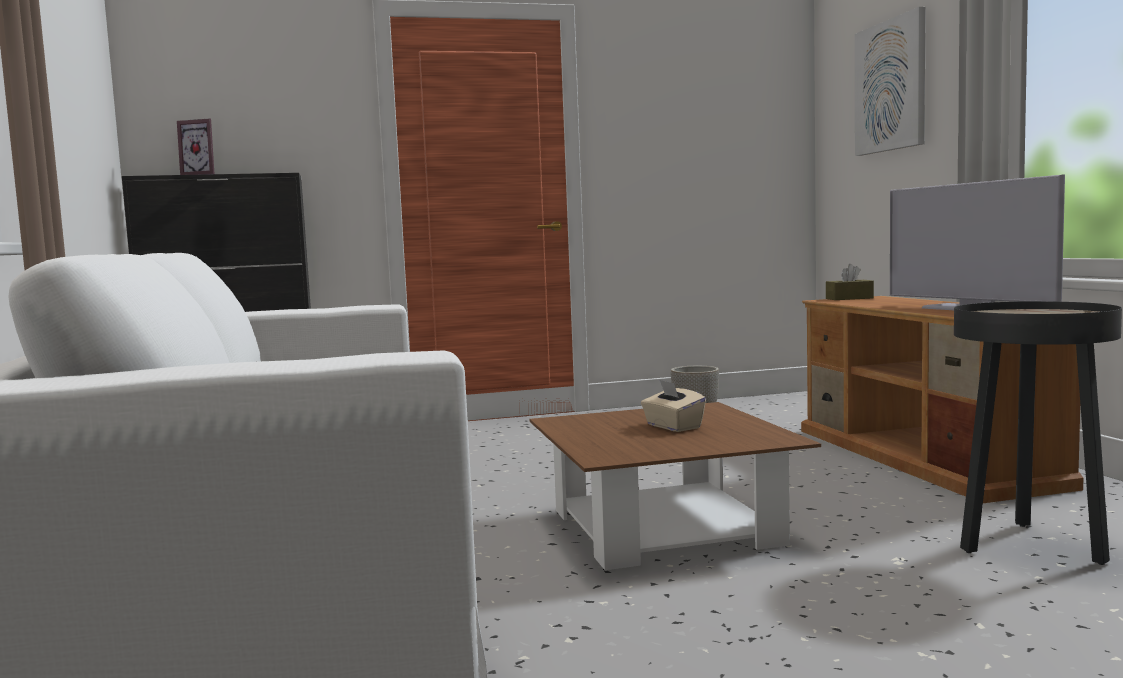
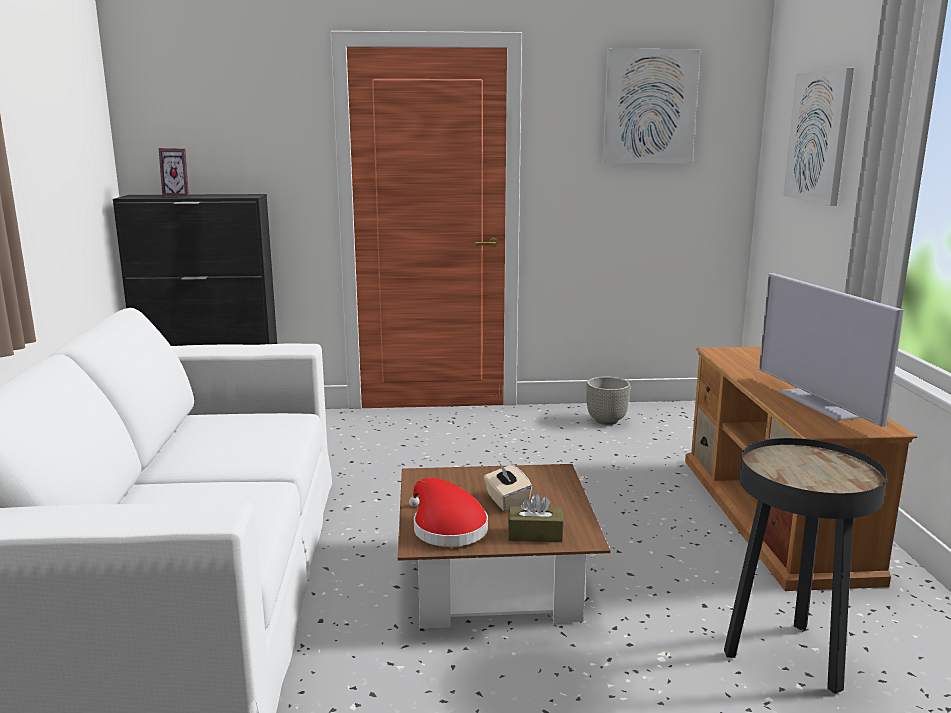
camera: 10 degrees right, 10 degrees up
brown tissue box [826,264,874,300] -> brown tissue box moved to [508,493,564,542]
none -> red hat [409,478,488,547]
none -> picture [602,49,701,164]

